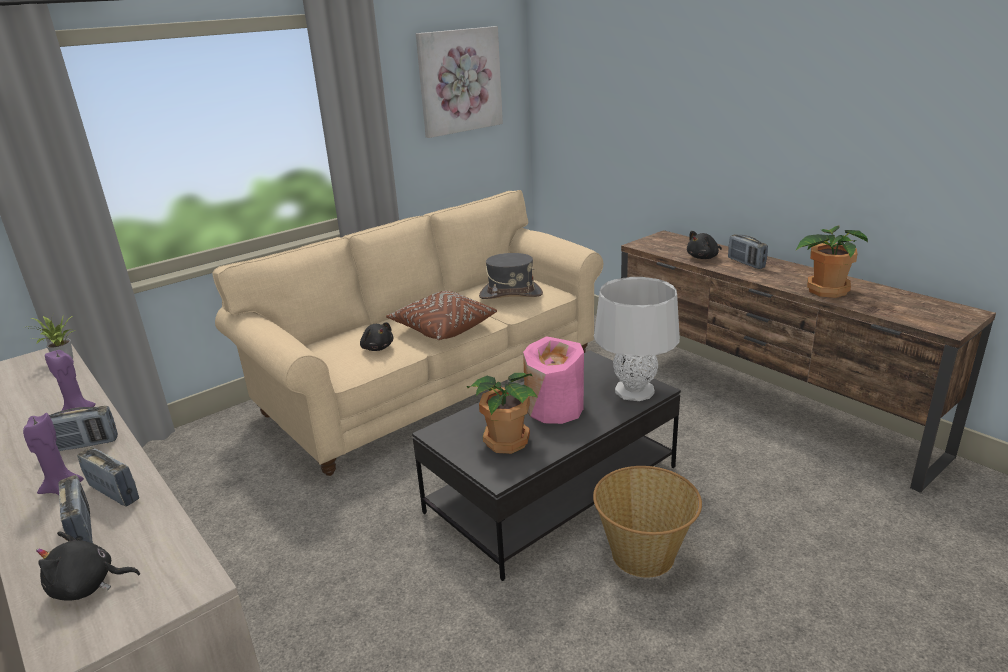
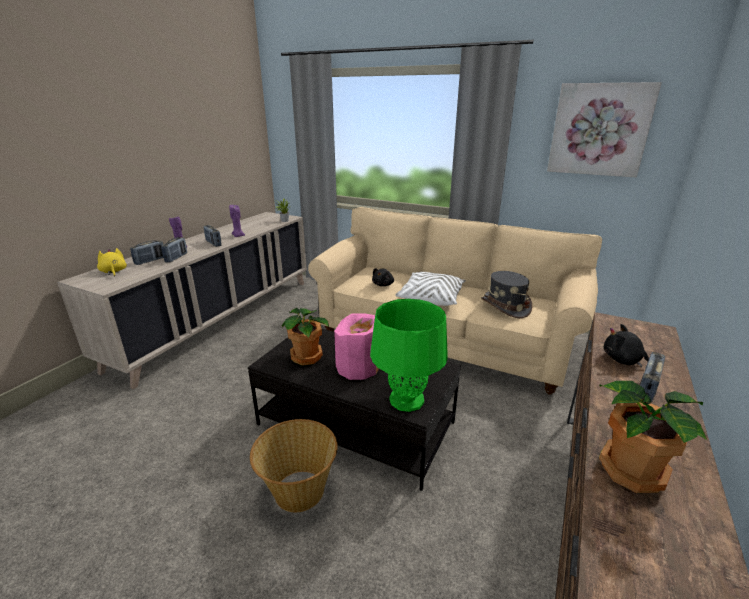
camera: 65 degrees right, 0 degrees up
black plush toy [36,532,140,601] -> yellow plush toy [97,248,127,276]
brown pillow [386,291,497,340] -> white pillow [395,272,466,306]
grey table lamp [594,277,680,401] -> green table lamp [370,299,448,412]

